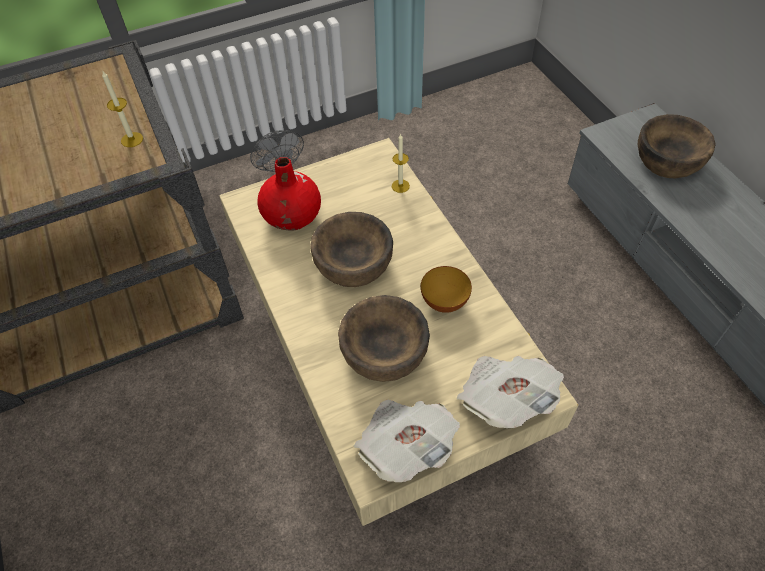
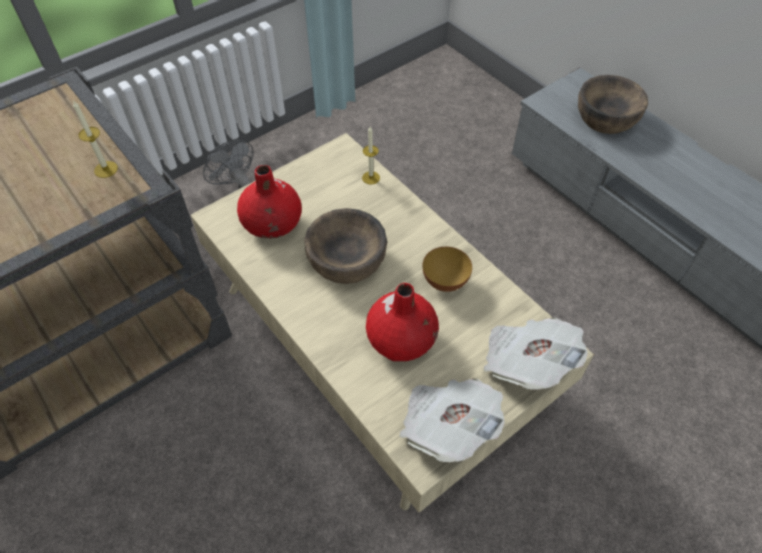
camera: 15 degrees left, 0 degrees up
brown bowl [338,295,430,382] -> red vase [366,283,439,361]

